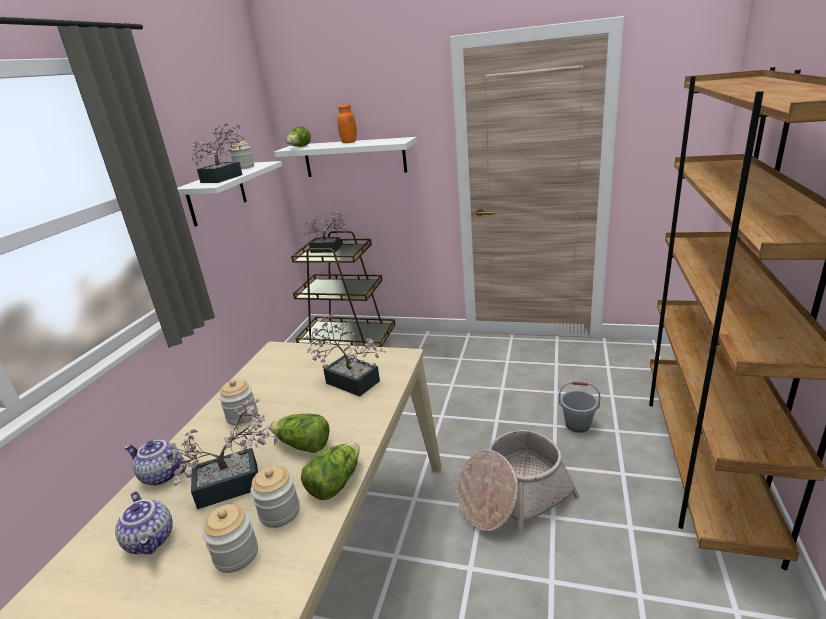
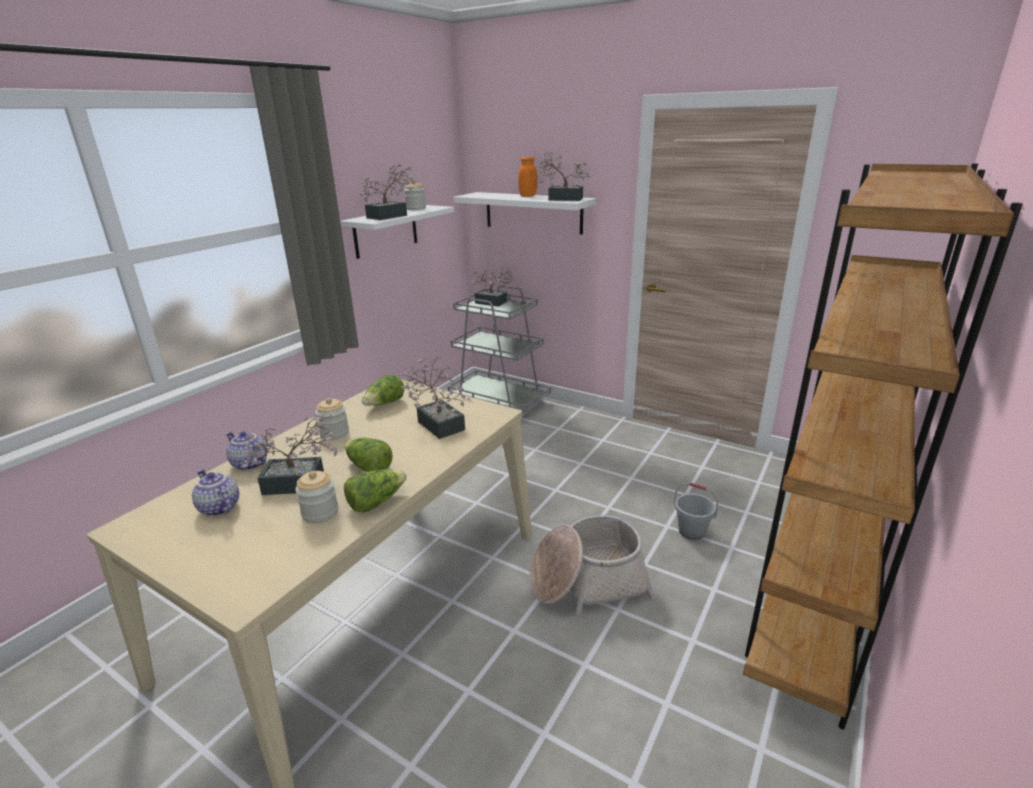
camera: 15 degrees right, 0 degrees up
teapot [115,491,173,555] -> teapot turned 150 degrees clockwise [192,469,239,516]
jar [202,504,258,573] -> none
lettuce [286,127,311,147] -> lettuce moved to [362,374,404,406]
brown cart [291,231,395,347] -> grey cart [448,285,551,412]
none -> potted plant [537,151,591,201]

